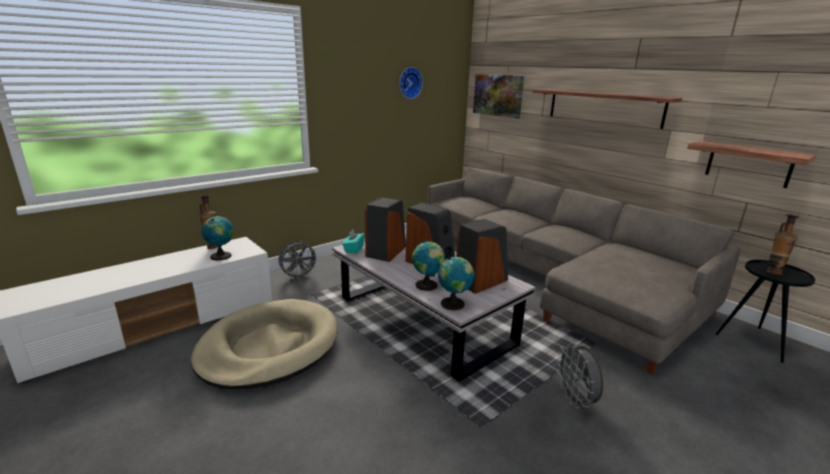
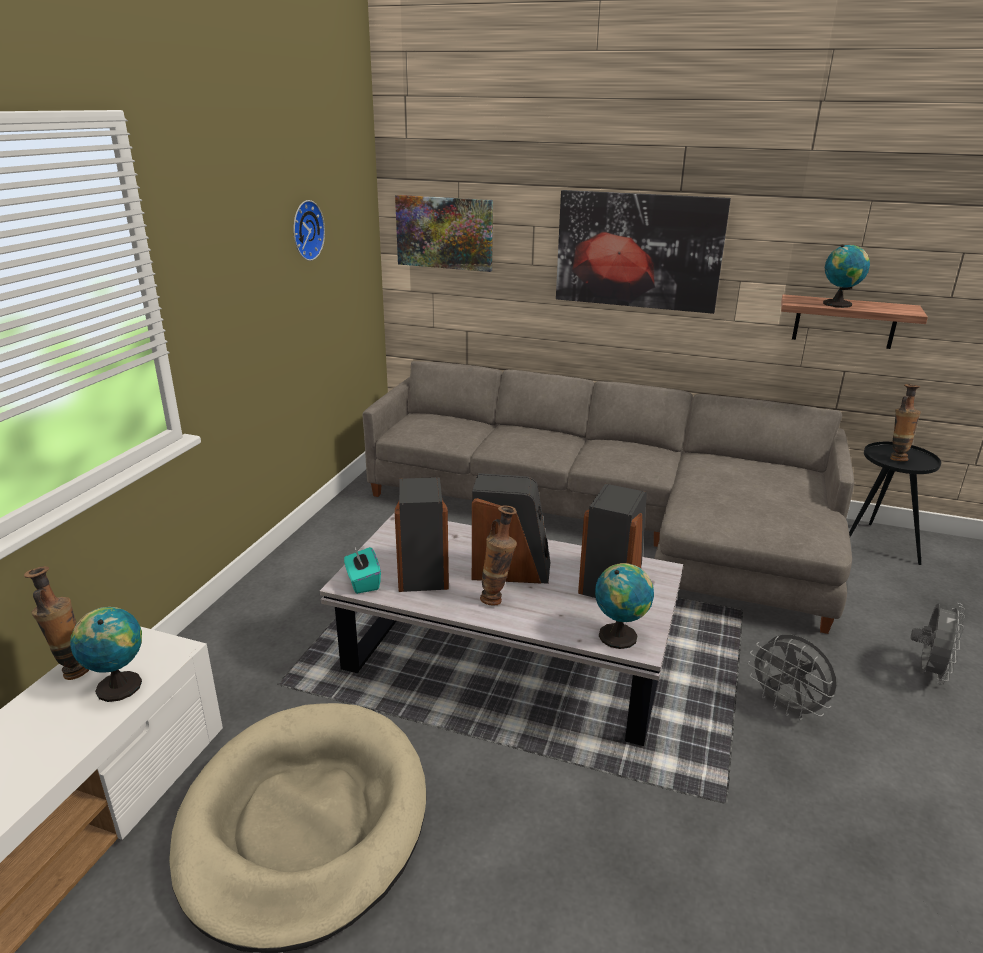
camera: 30 degrees left, 5 degrees up
grey fan [278,241,319,280] -> grey fan moved to [910,603,965,685]
globe [412,241,446,291] -> globe moved to [823,244,870,308]
shelf [532,89,682,129] -> picture [556,190,731,314]
none -> vase [480,506,517,606]

